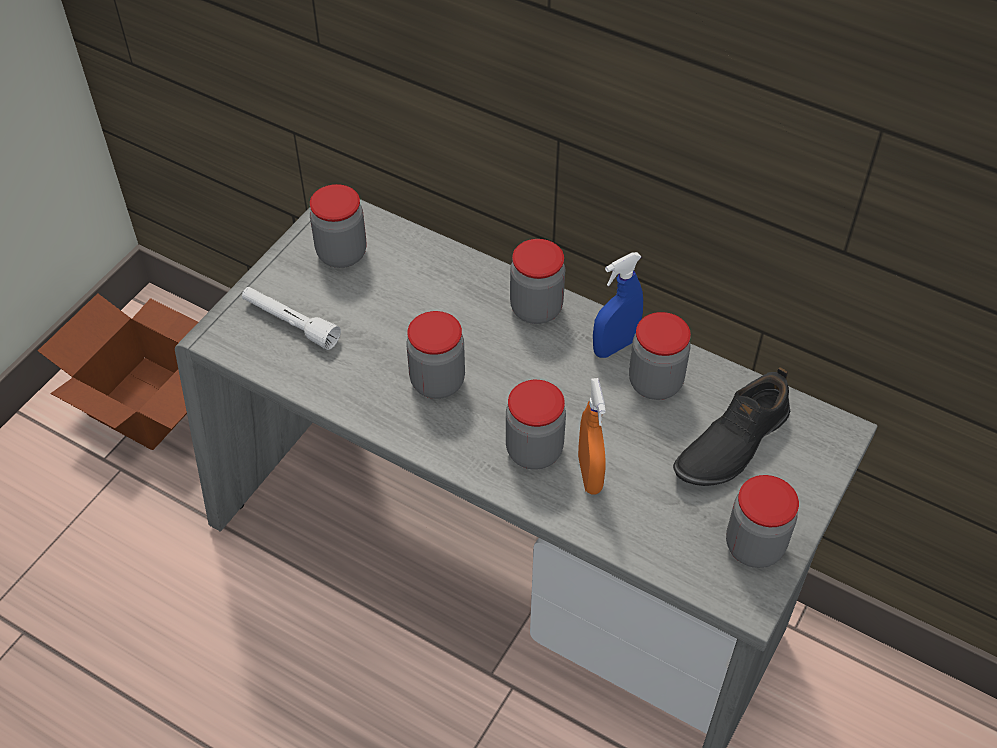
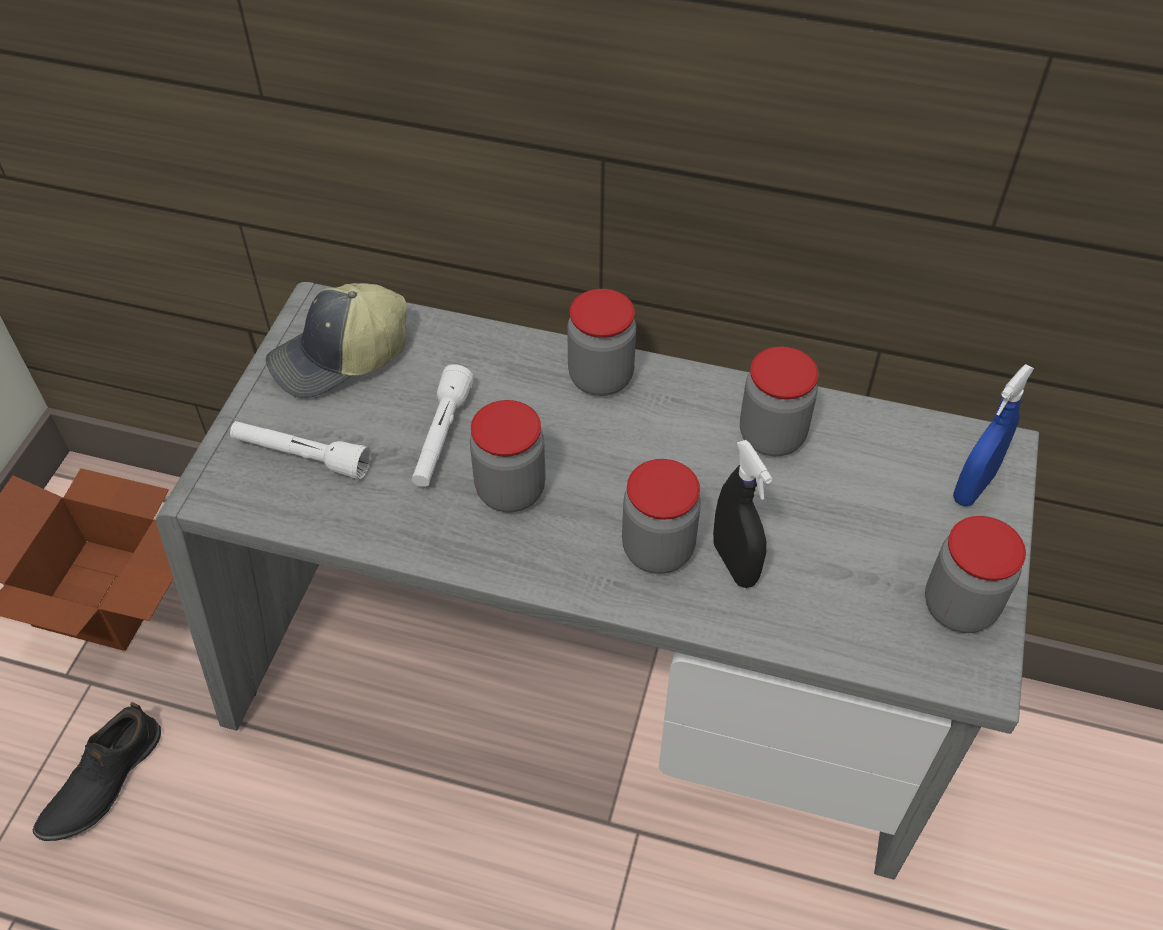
camera: 15 degrees left, 0 degrees up
jar [310,184,366,268] -> cap [266,283,407,398]
orange spray bottle [578,378,606,494] -> black spray bottle [713,440,772,588]
blue spray bottle [593,252,643,358] -> blue spray bottle moved to [953,364,1034,506]
black shoe [673,367,790,486] -> black shoe moved to [33,702,161,841]
none -> white flashlight [412,364,474,487]

